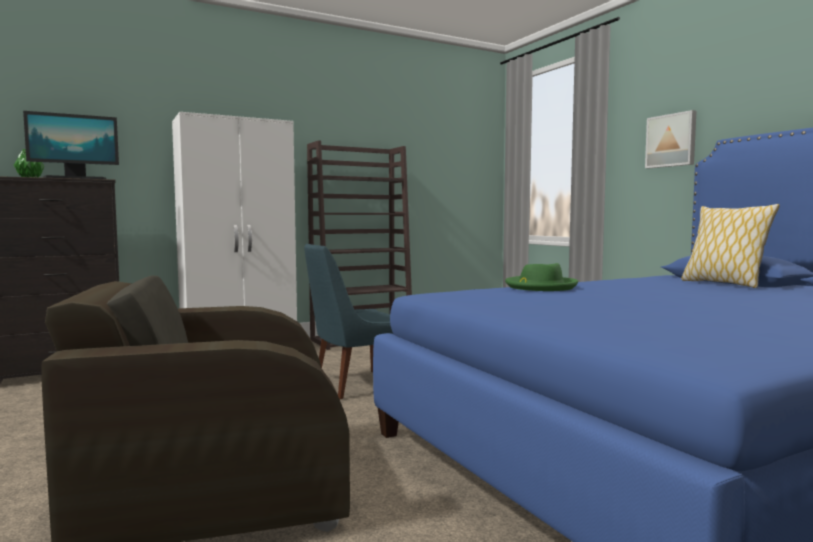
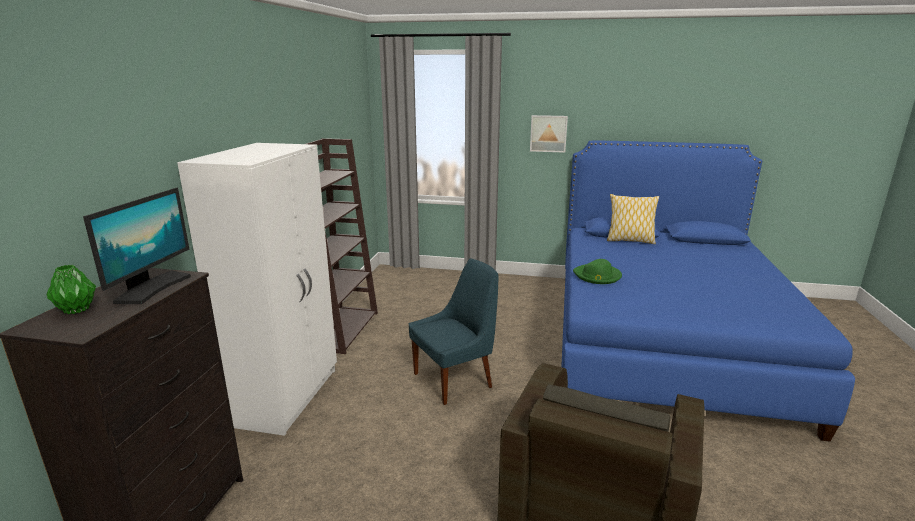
camera: 50 degrees left, 15 degrees up
blue chair [304,244,393,400] -> blue chair turned 135 degrees counterclockwise [409,259,499,405]

